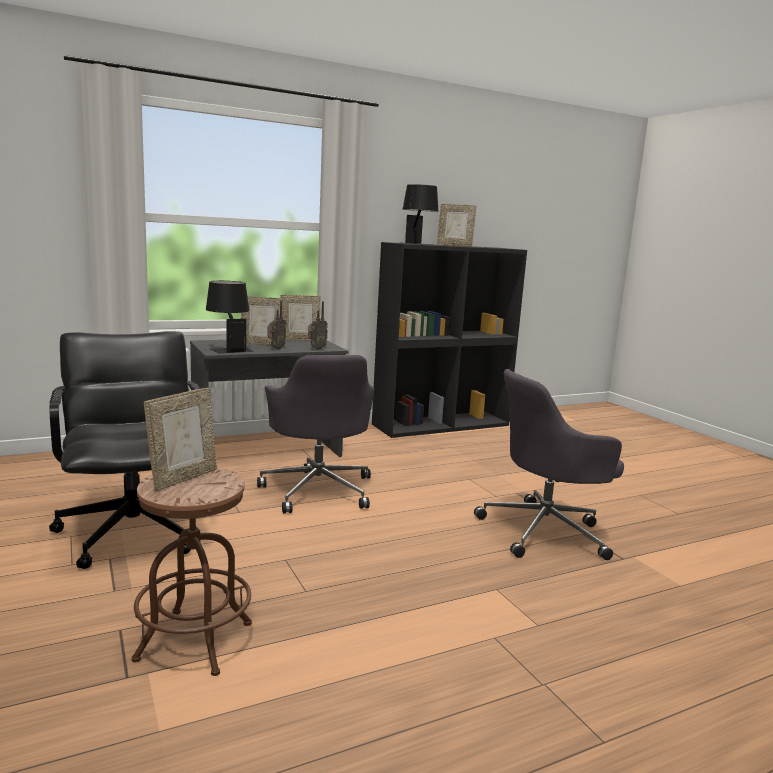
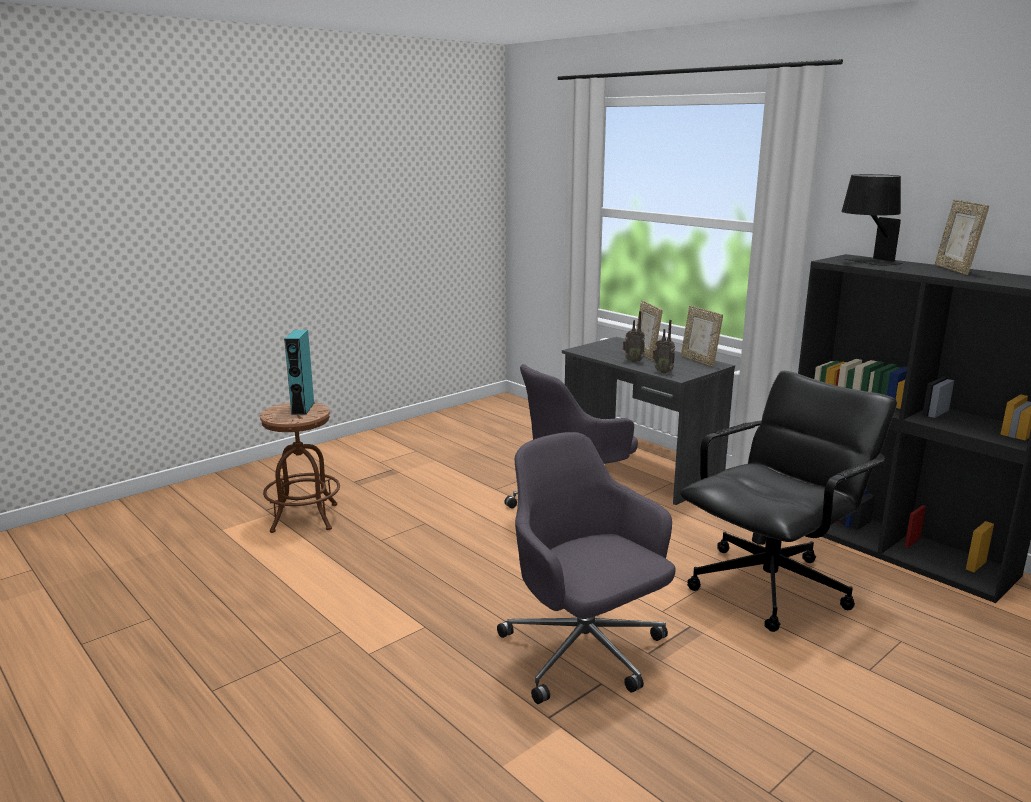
camera: 75 degrees right, 5 degrees up
black office chair [49,331,201,569] -> black office chair moved to [680,371,897,632]
picture frame [144,388,217,491] -> turquoise speaker [284,330,314,415]
black table lamp [206,281,253,353] -> none

